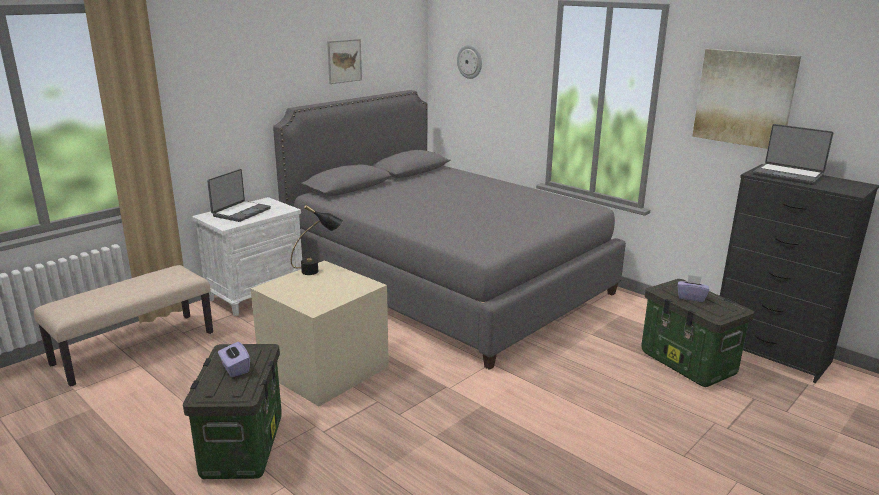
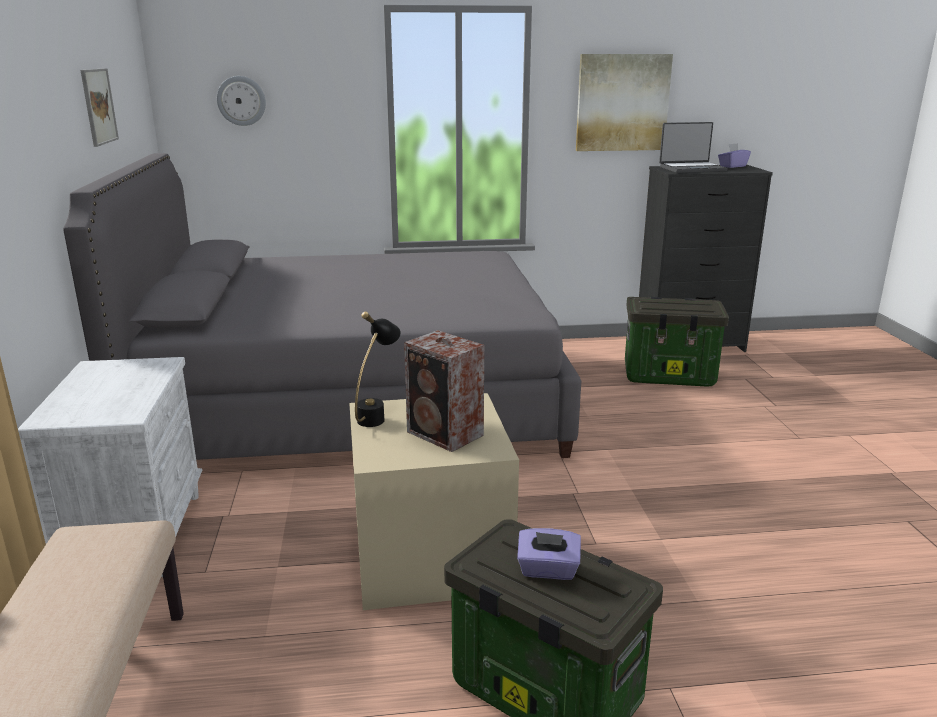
camera: 50 degrees left, 0 degrees up
laptop [207,169,271,222] -> none
purple tissue box [678,275,709,302] -> purple tissue box moved to [718,143,751,168]
none -> speaker [404,330,484,452]

